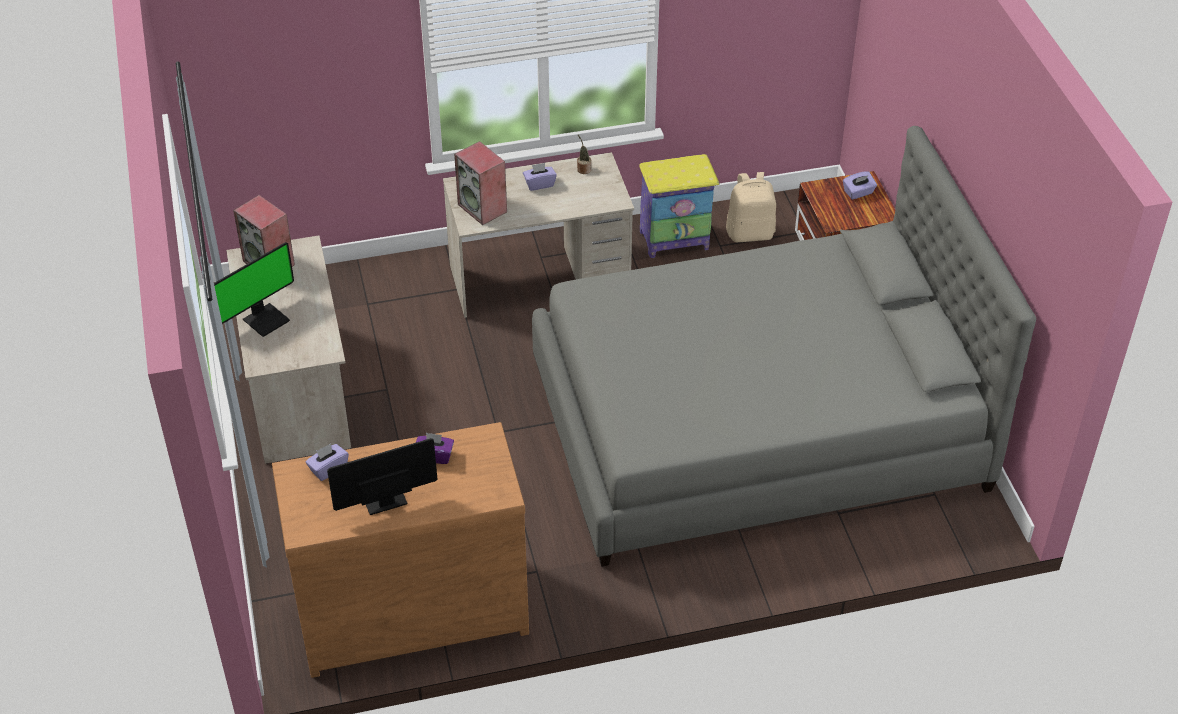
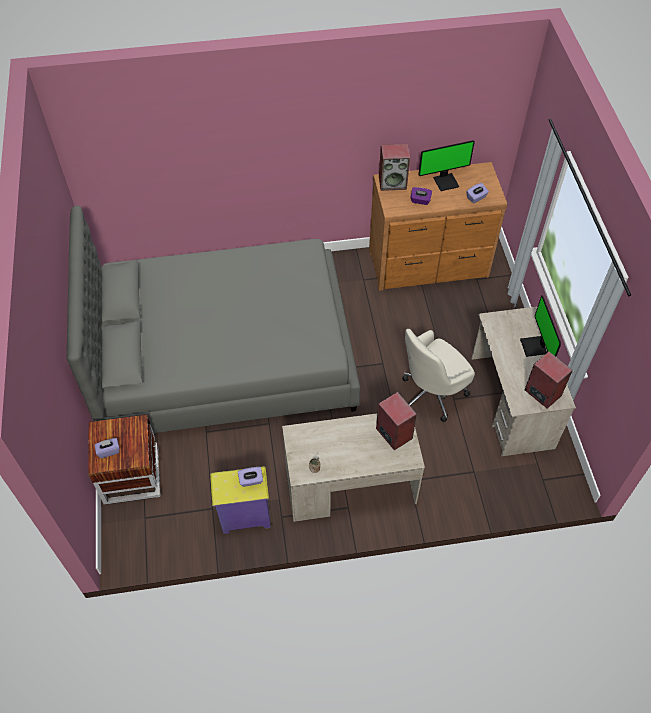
camera: 175 degrees left, 10 degrees up
monitor [214,242,294,337] -> monitor turned 60 degrees counterclockwise [520,295,561,357]
purple tissue box [523,163,557,191] -> purple tissue box moved to [238,467,263,487]
beige backpack [726,172,776,242] -> none
none -> speaker [379,144,410,191]
none -> beige office chair [402,329,475,422]

